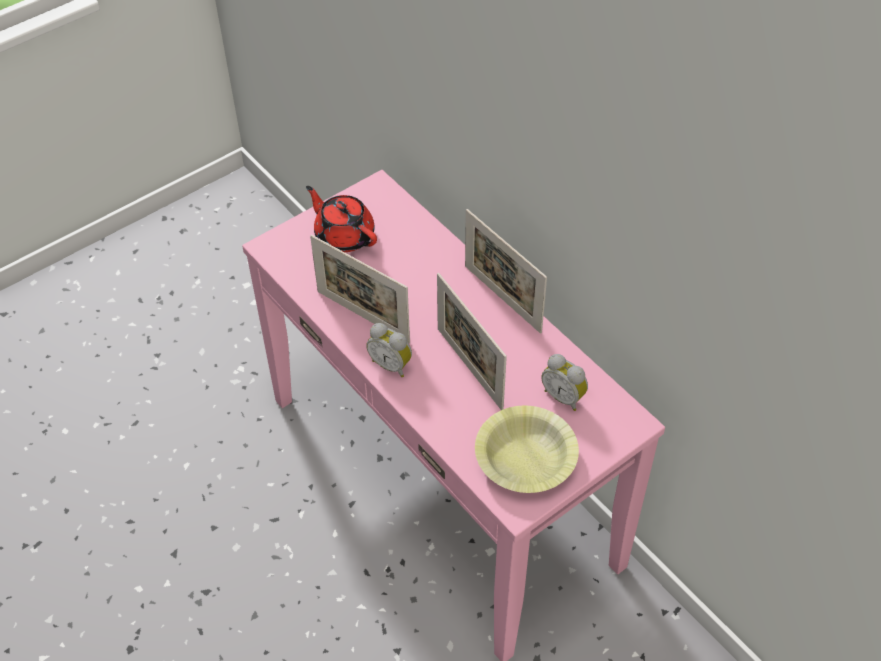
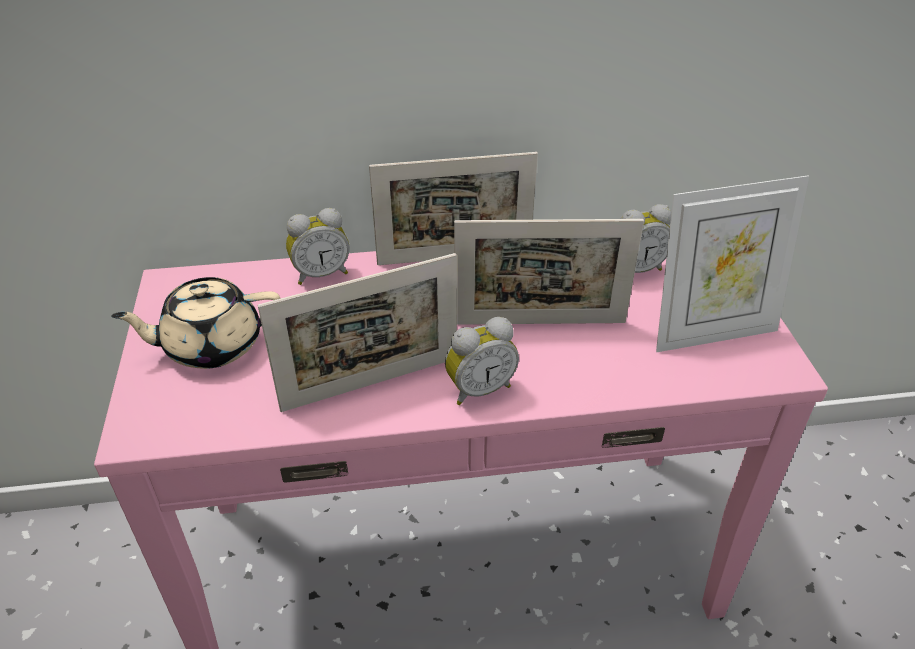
camera: 60 degrees left, 10 degrees down
red teapot [306,186,377,252] -> beige teapot [111,277,281,369]
yellow bowl [475,406,579,493] -> picture frame [656,176,809,352]
none -> alarm clock [286,208,349,285]

